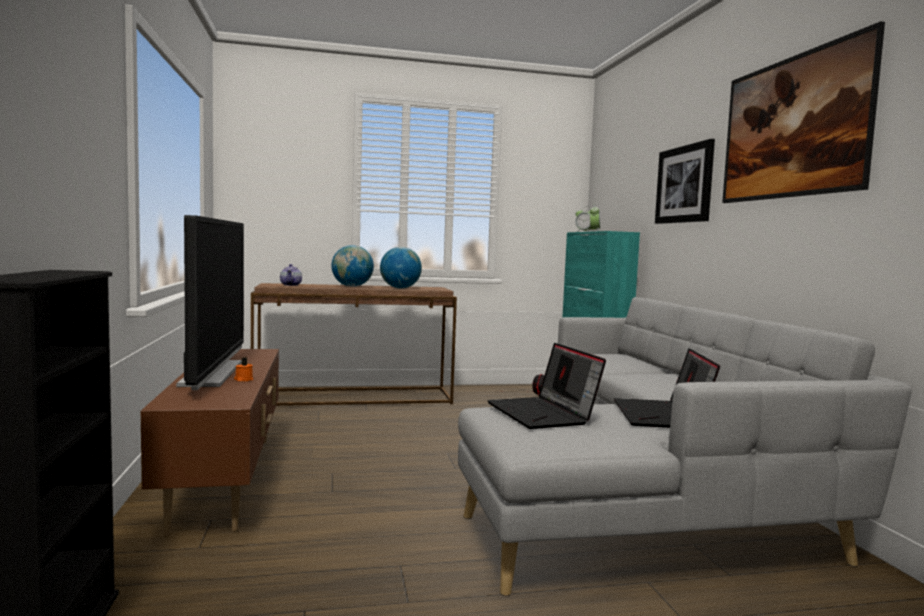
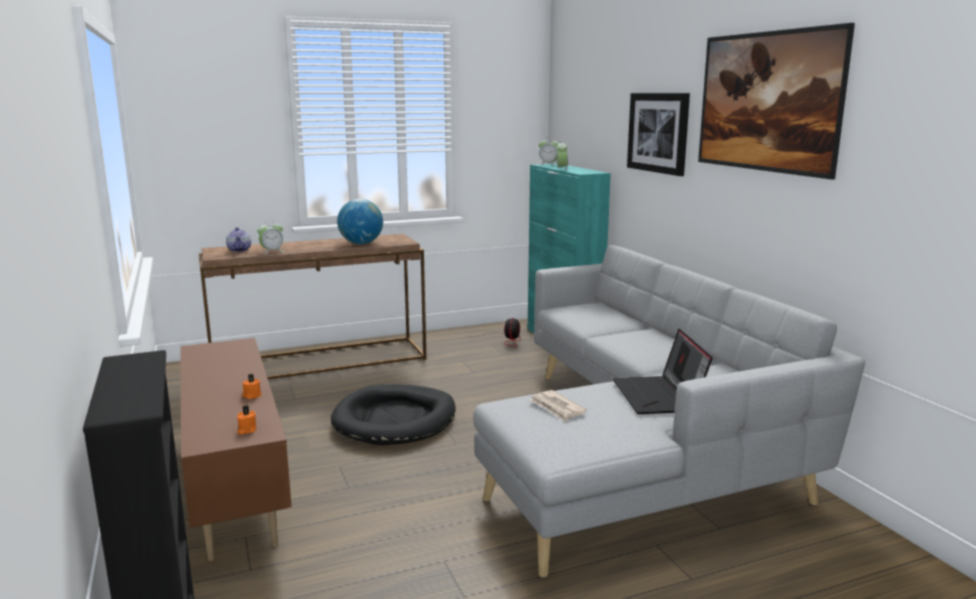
camera: 10 degrees left, 10 degrees up
television [176,215,244,390] -> none
globe [331,245,374,287] -> none
laptop [487,343,606,429] -> newspaper [529,390,587,422]
none -> orange candle [237,406,256,435]
none -> alarm clock [257,220,285,254]
none -> black dog bed [331,384,456,445]

